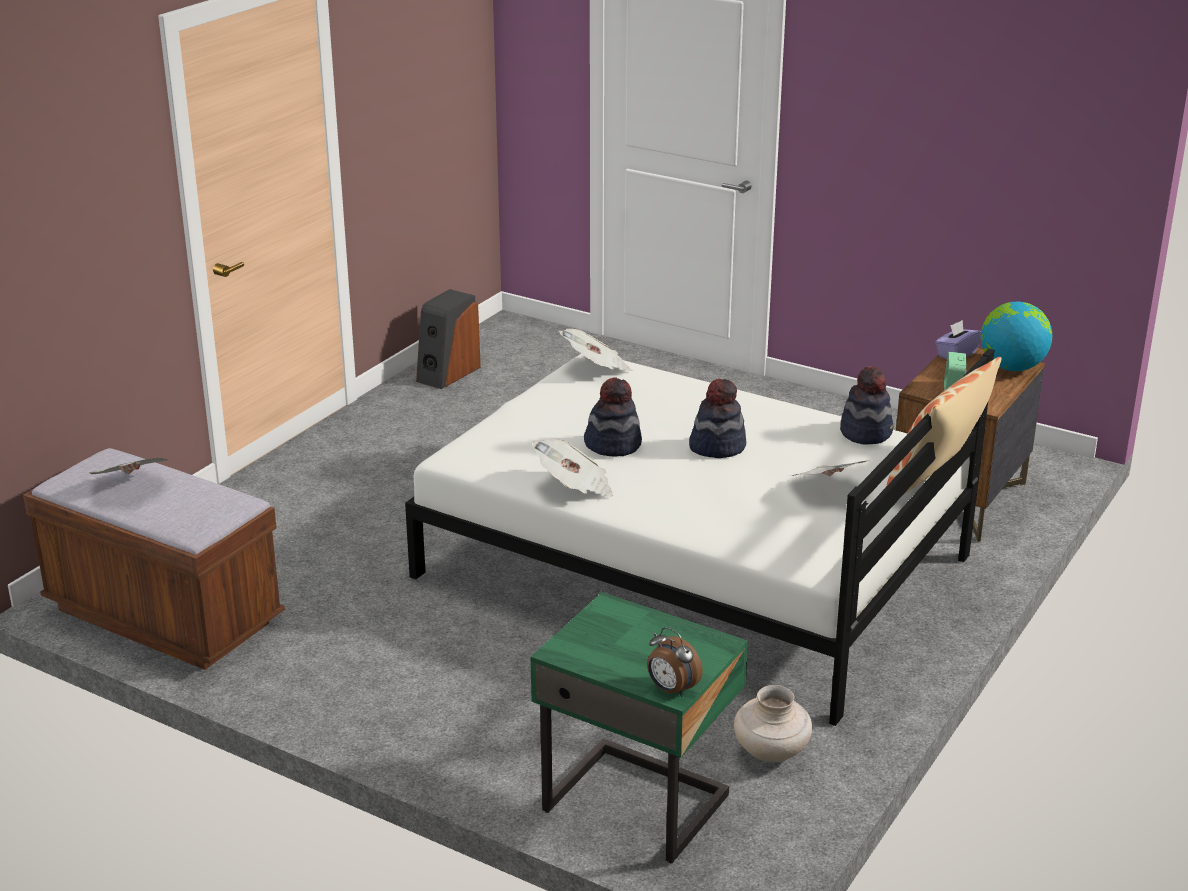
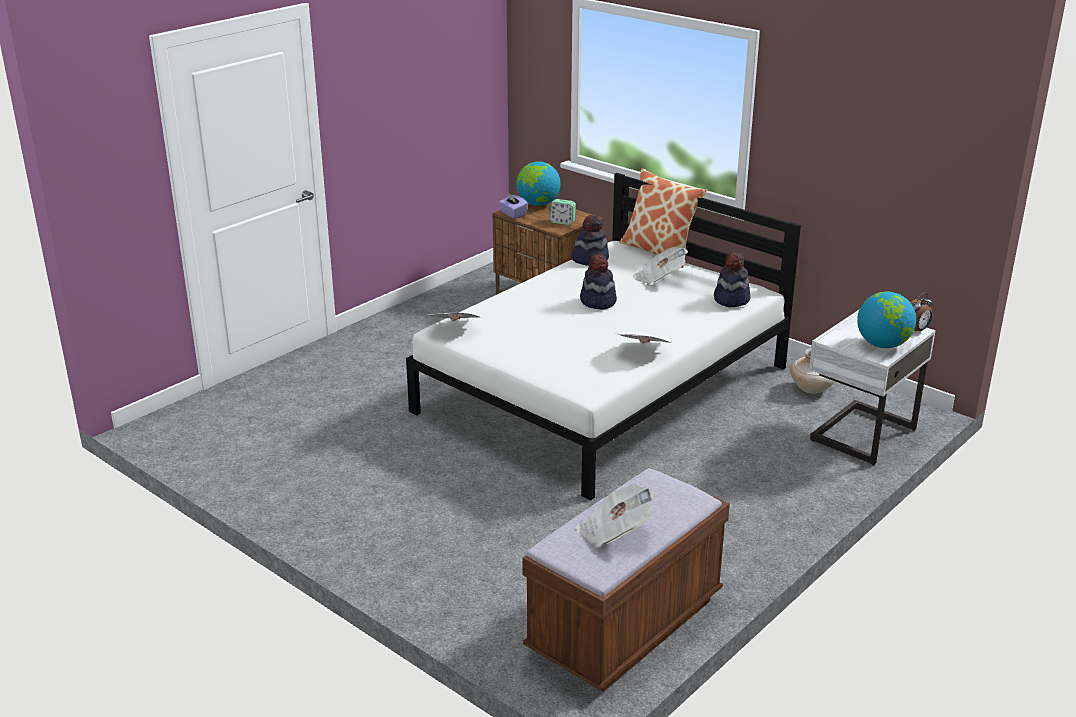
camera: 80 degrees left, 0 degrees up
speaker [416,289,481,389] -> none
green nightstand [531,592,748,863] -> white nightstand [809,309,936,465]
hat [584,377,642,456] -> hat moved to [714,252,751,307]
none -> globe [857,292,916,348]

